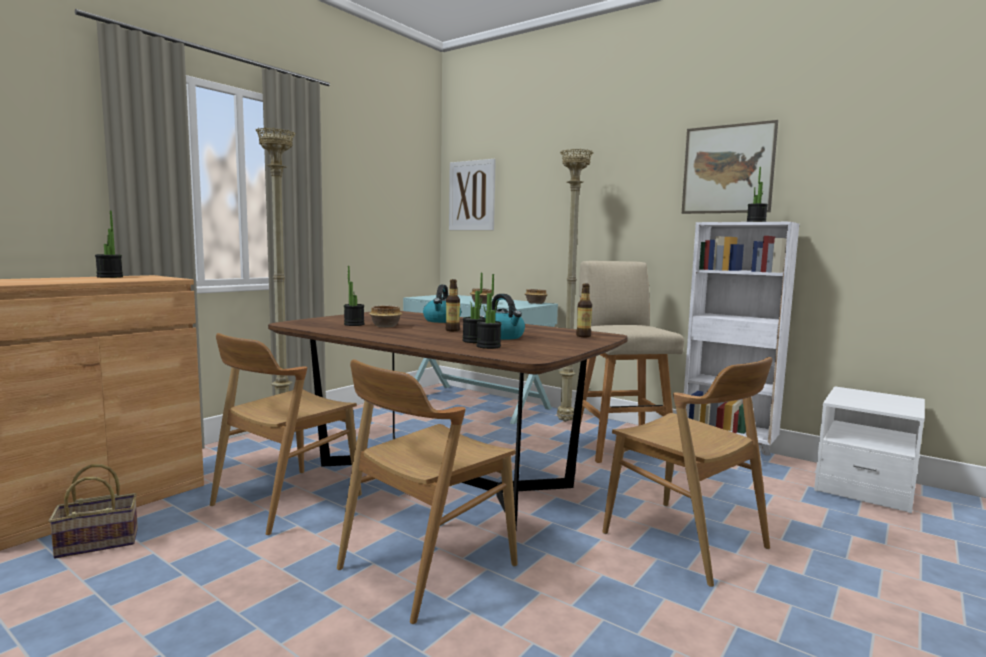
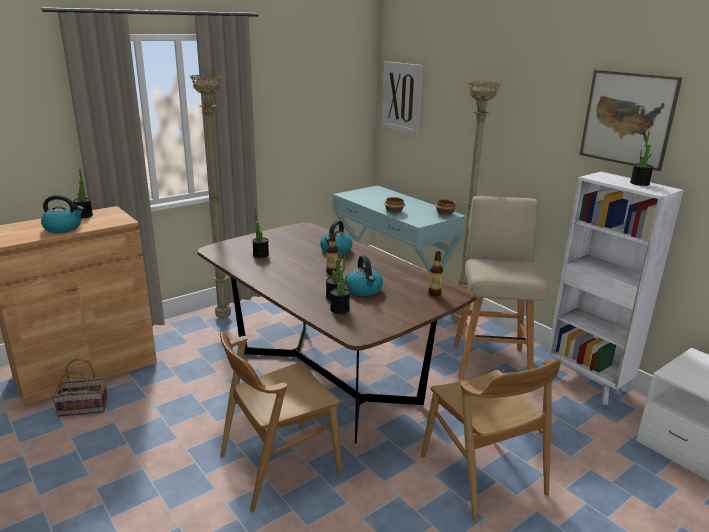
camera: 15 degrees right, 15 degrees up
brown chair [210,333,362,535] -> none
bowl [369,305,403,327] -> none
none -> kettle [41,195,84,233]

